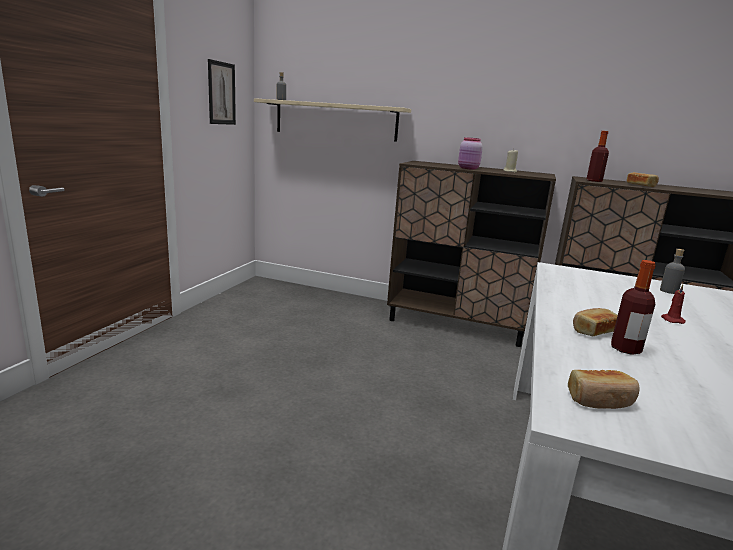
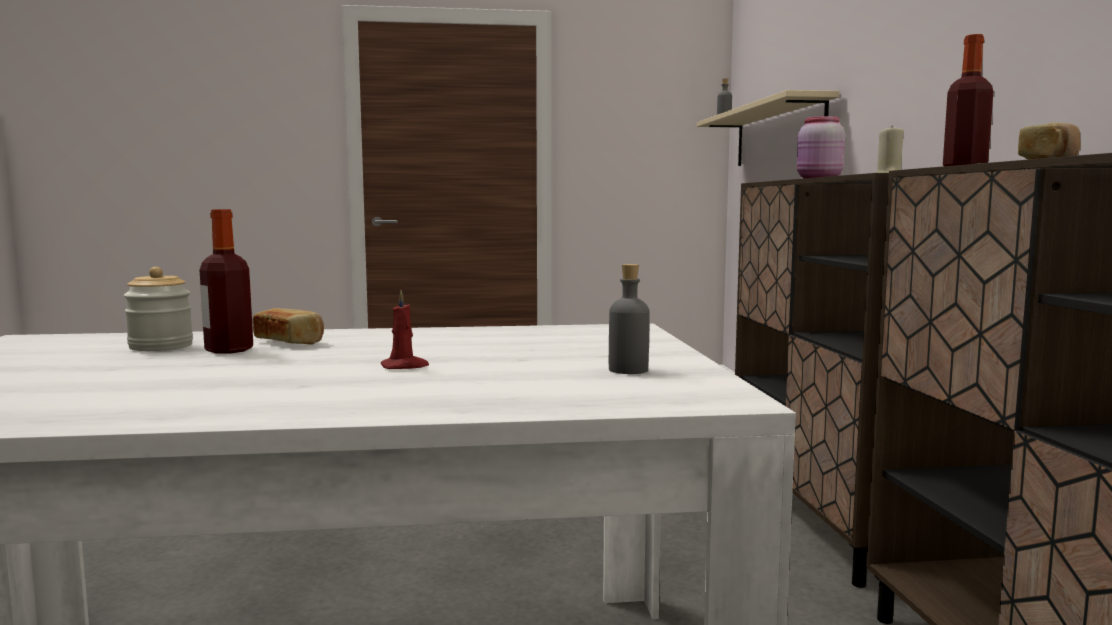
camera: 65 degrees right, 10 degrees down
picture [208,59,236,125] -> none
bread [568,370,640,409] -> none
none -> jar [124,267,193,351]

